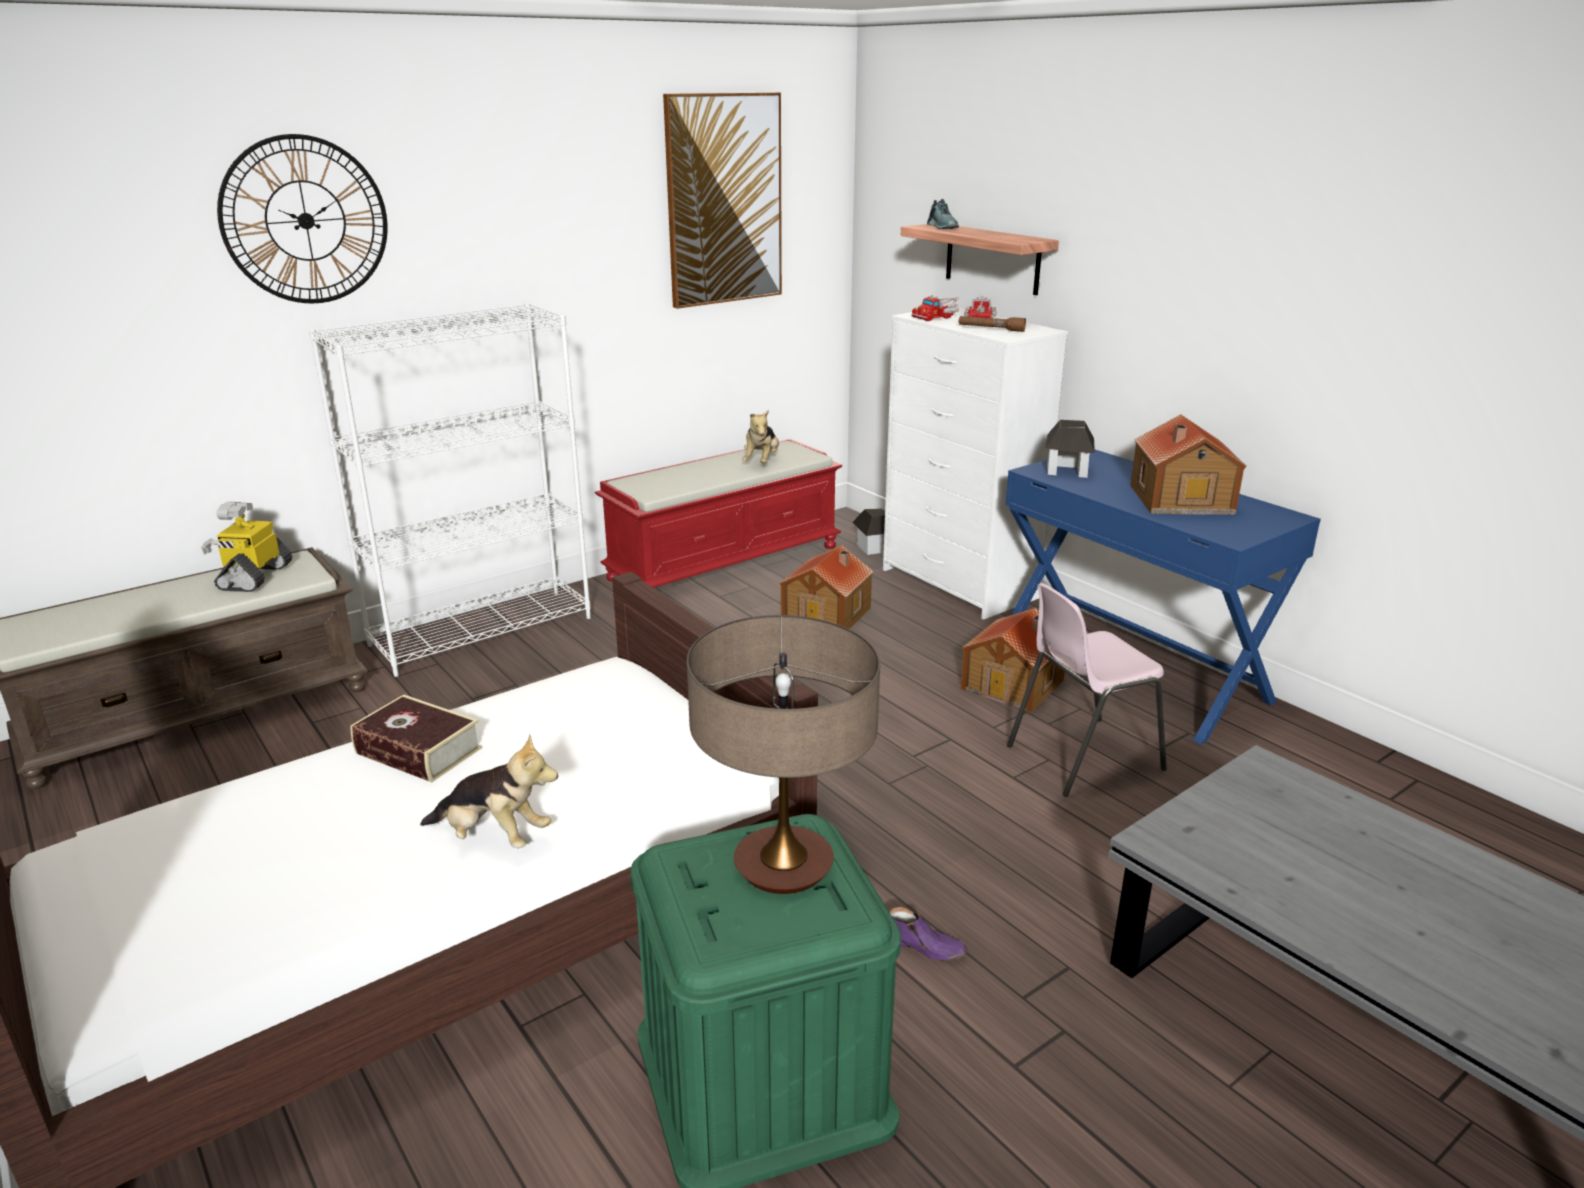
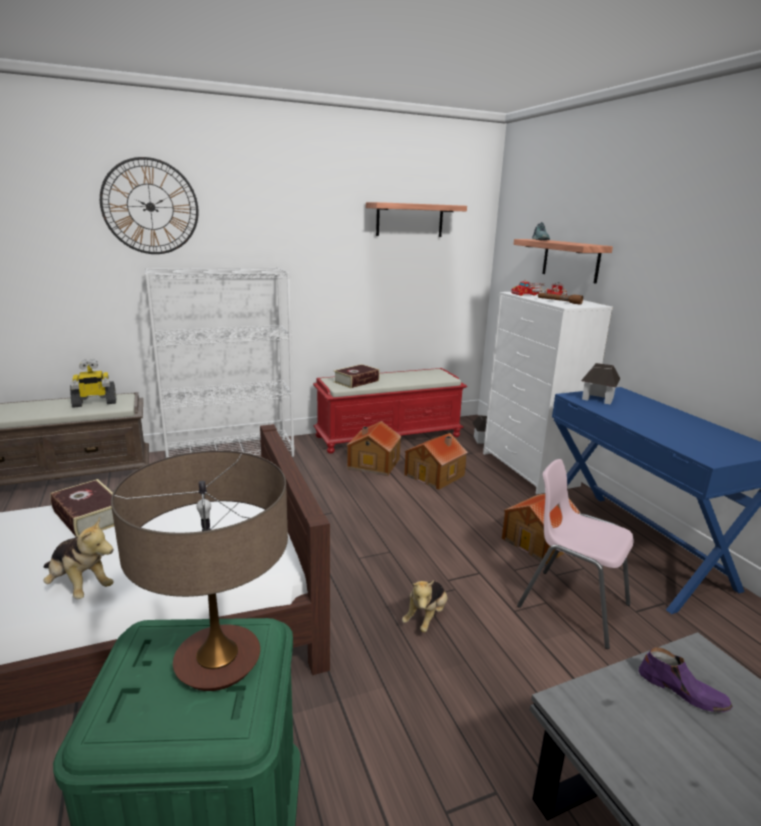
camera: 15 degrees right, 5 degrees down
toy robot [201,502,293,592] -> toy robot turned 135 degrees counterclockwise [70,359,116,408]
picture [663,92,782,309] -> shelf [366,202,467,237]
plush toy [742,409,779,464] -> plush toy moved to [402,580,447,632]
purple shoe [889,907,967,961] -> purple shoe moved to [639,647,733,712]
pink chair [1007,583,1167,797] -> pink chair turned 45 degrees clockwise [517,459,634,649]
toy house [1130,414,1247,515] -> toy house moved to [346,421,402,476]
none -> book [334,364,380,388]

